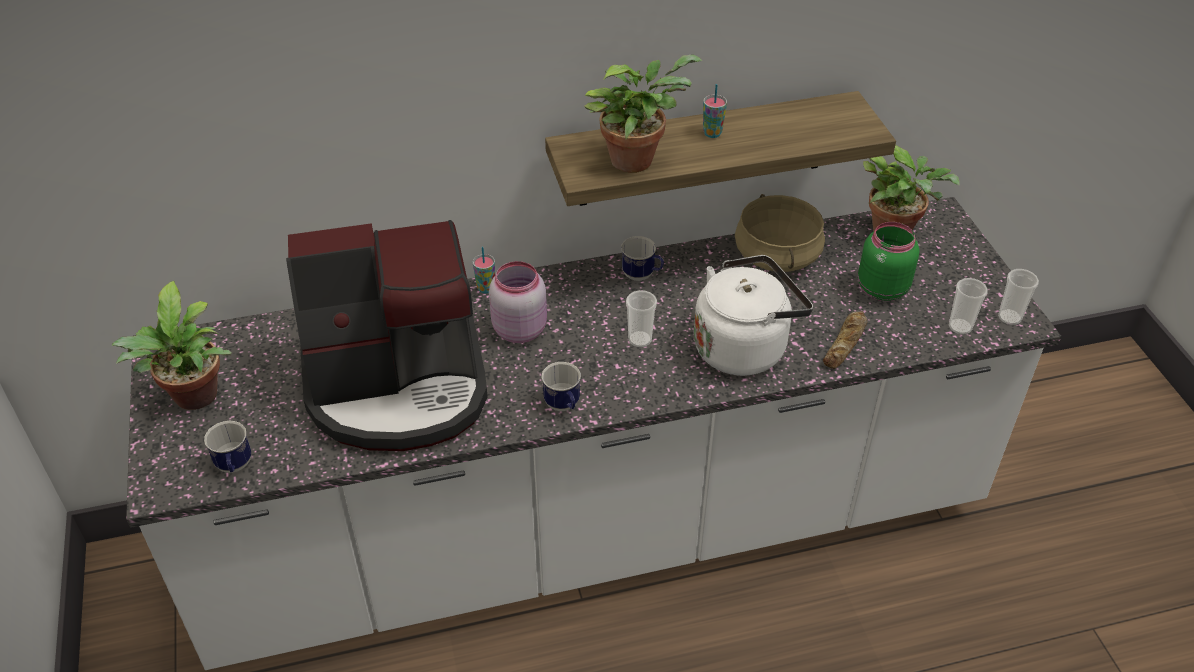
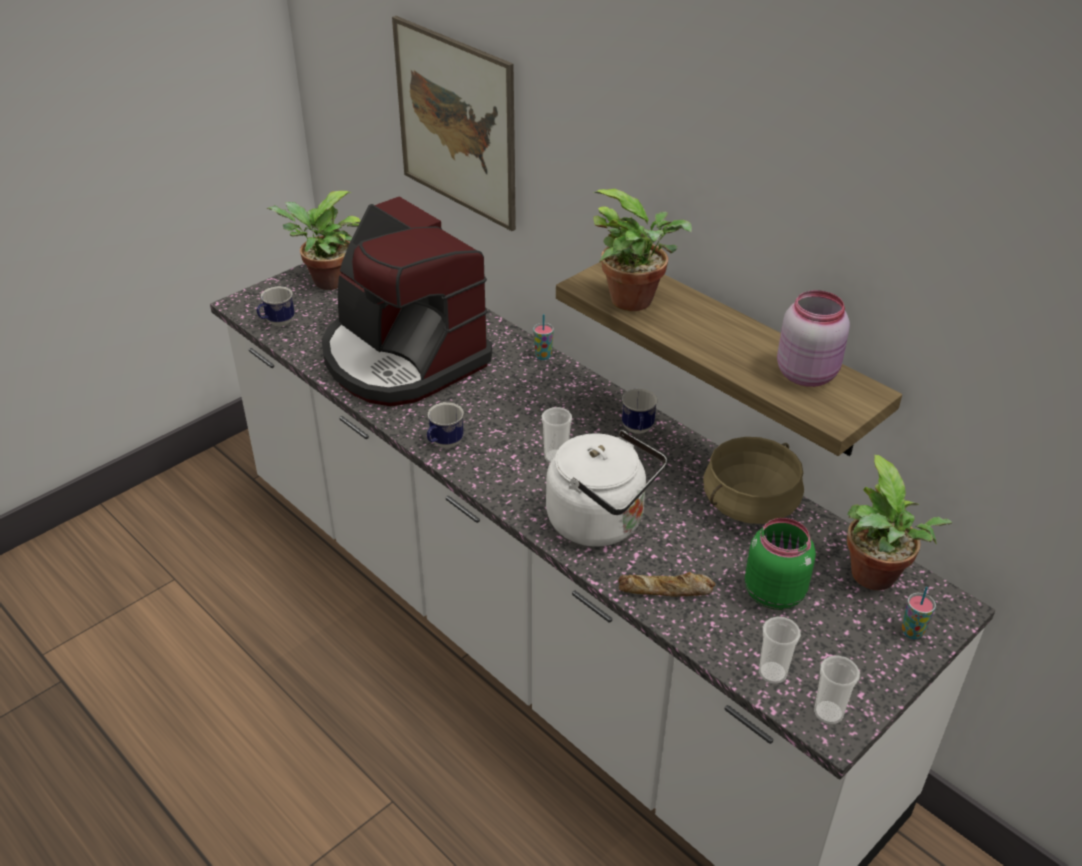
camera: 60 degrees right, 5 degrees down
pink jar [489,261,547,343] -> pink jar moved to [777,290,850,387]
cup [703,84,727,138] -> cup moved to [902,587,936,639]
none -> picture [392,16,516,231]

